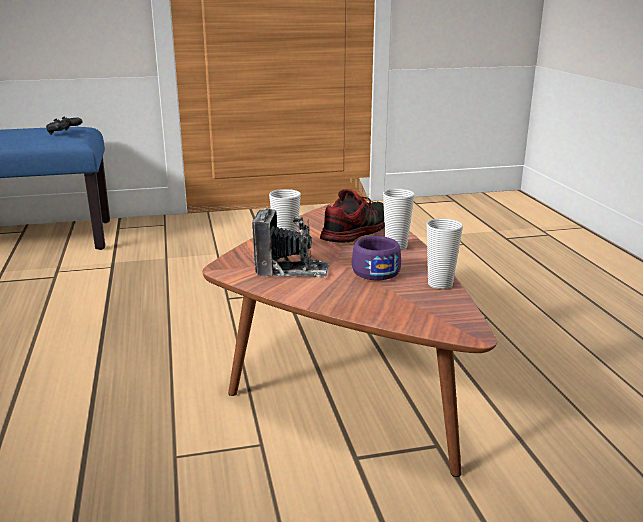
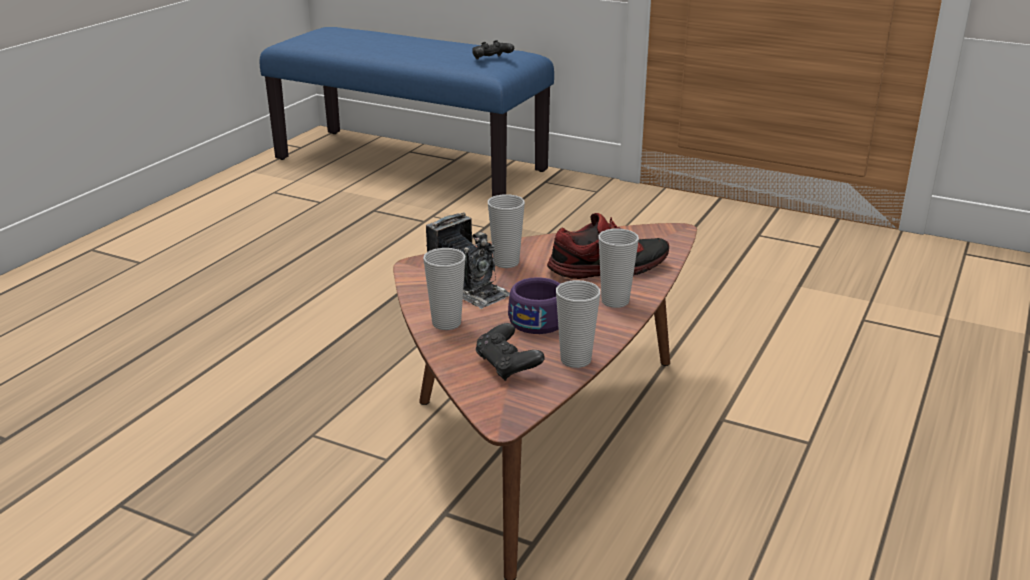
camera: 40 degrees right, 5 degrees up
none -> cup [423,248,465,330]
none -> black game controller [476,323,545,381]

